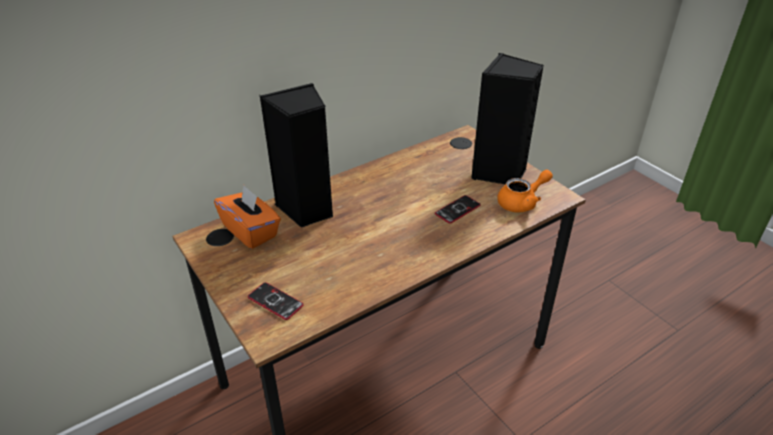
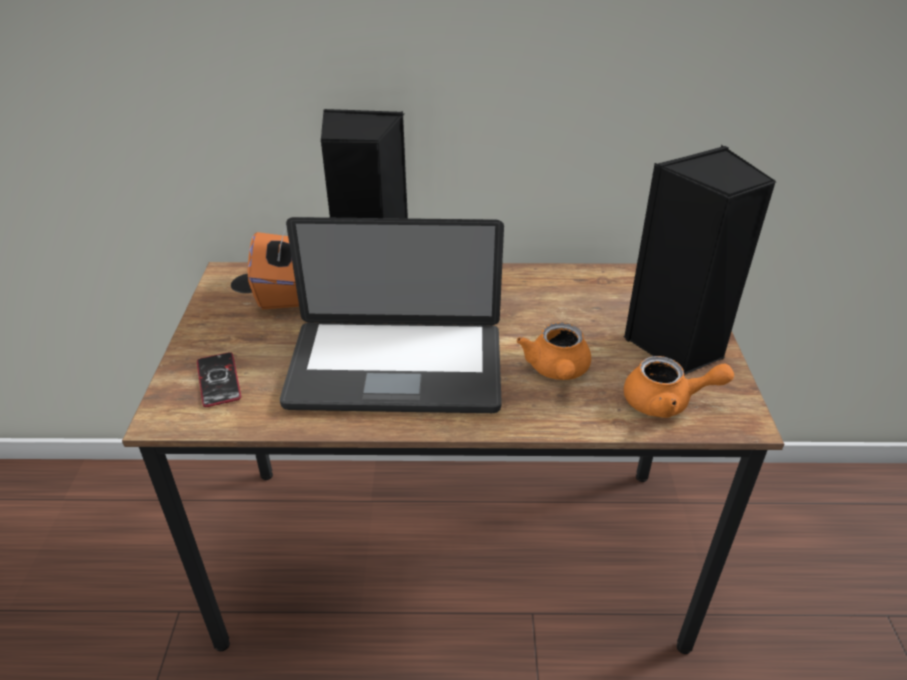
camera: 35 degrees right, 0 degrees up
phone [435,195,481,224] -> orange teapot [516,323,591,380]
none -> laptop [280,217,504,413]

